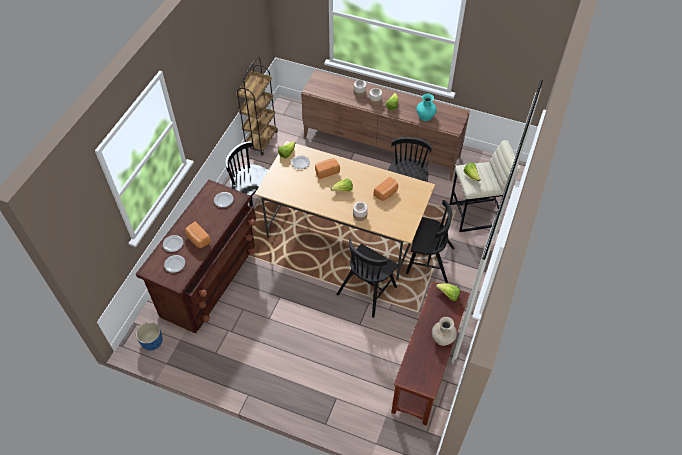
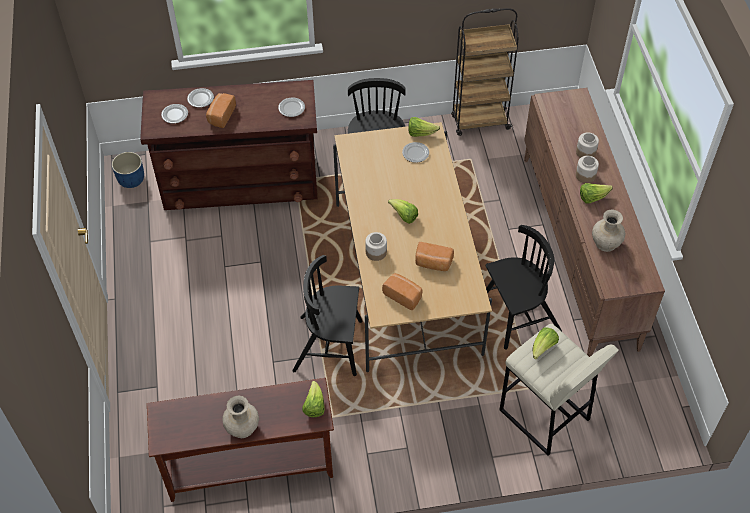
camera: 60 degrees right, 0 degrees up
bread [315,158,340,179] -> bread moved to [382,273,422,310]
black chair [406,200,455,283] -> none
turquoise vase [417,94,436,121] -> beige vase [592,209,626,252]

